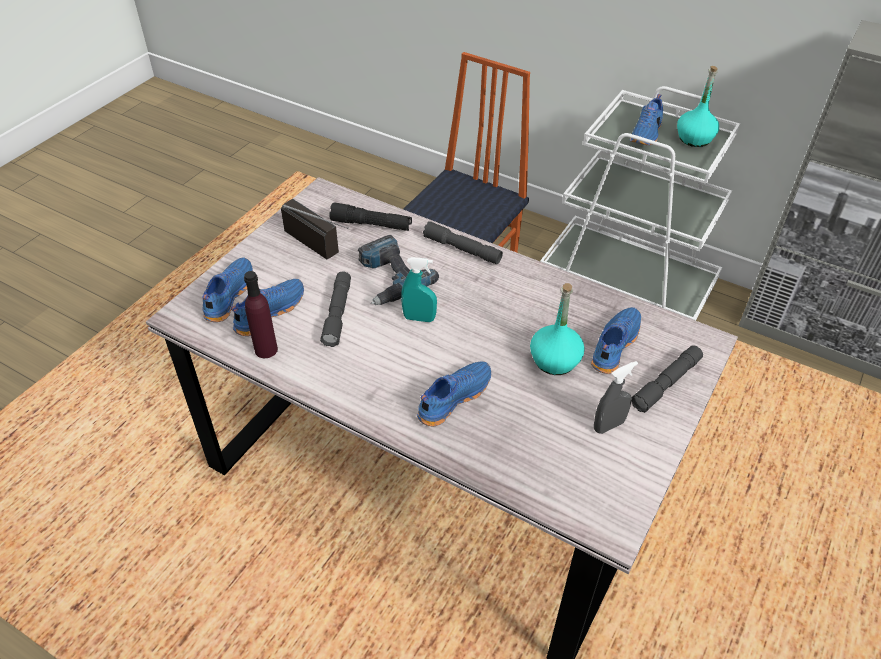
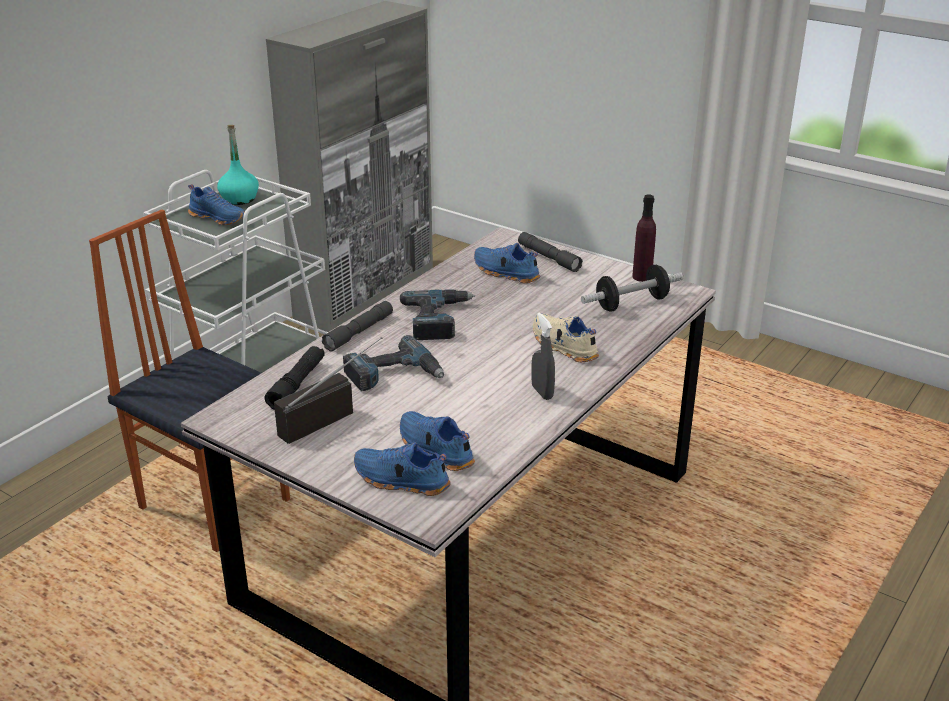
camera: 85 degrees left, 15 degrees down
purple bottle [244,271,278,358] -> purple bottle moved to [632,195,656,282]
grey flashlight [320,272,351,347] -> none
turquoise spray bottle [401,257,437,322] -> none
blue shoe [417,361,491,426] -> beige shoe [533,314,599,362]
turquoise bottle [530,283,585,375] -> none
grey spray bottle [594,361,638,434] -> grey spray bottle moved to [531,313,555,400]
none -> power drill [400,289,475,340]
none -> dumbbell [581,265,683,312]

